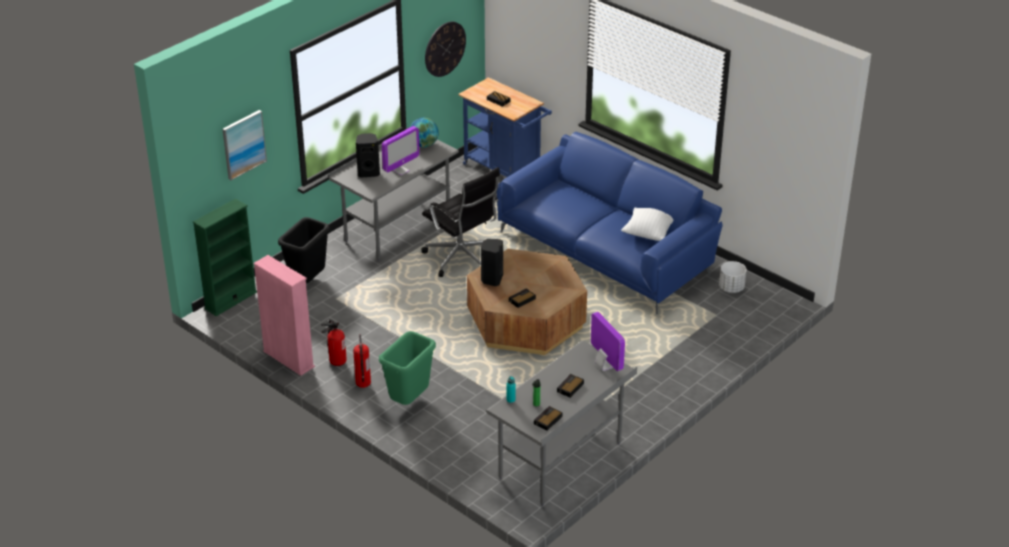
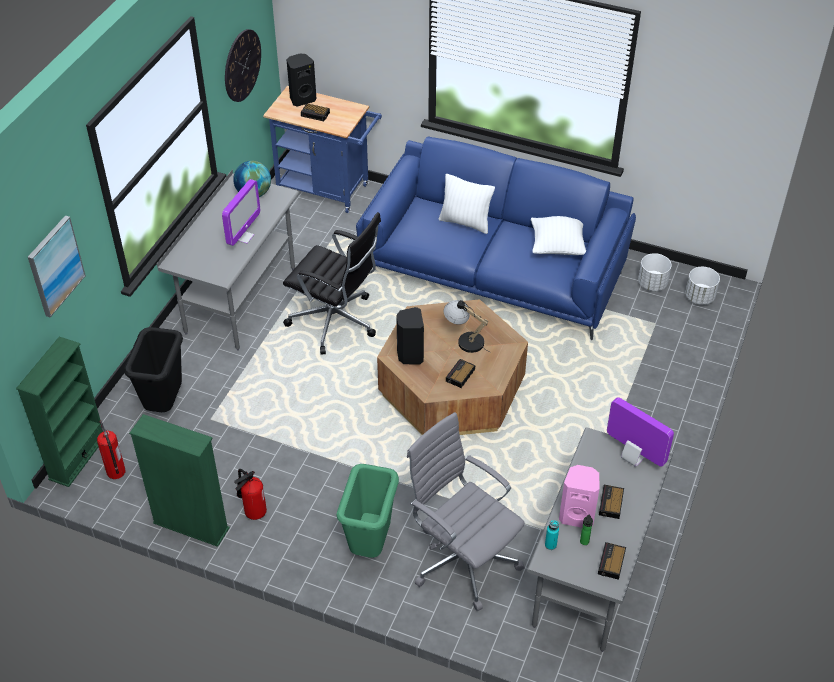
camera: 20 degrees left, 10 degrees up
pink bookcase [253,255,315,376] -> green bookcase [129,414,230,547]
fire extinguisher [353,334,371,388] -> fire extinguisher moved to [97,421,125,479]
black speaker [356,133,380,177] -> black speaker moved to [286,54,317,107]
none -> grey office chair [407,412,525,611]
none -> white pillow [439,174,495,234]
none -> table lamp [444,300,491,353]
none -> pink speaker [559,465,600,528]
none -> white planter [686,267,720,305]

